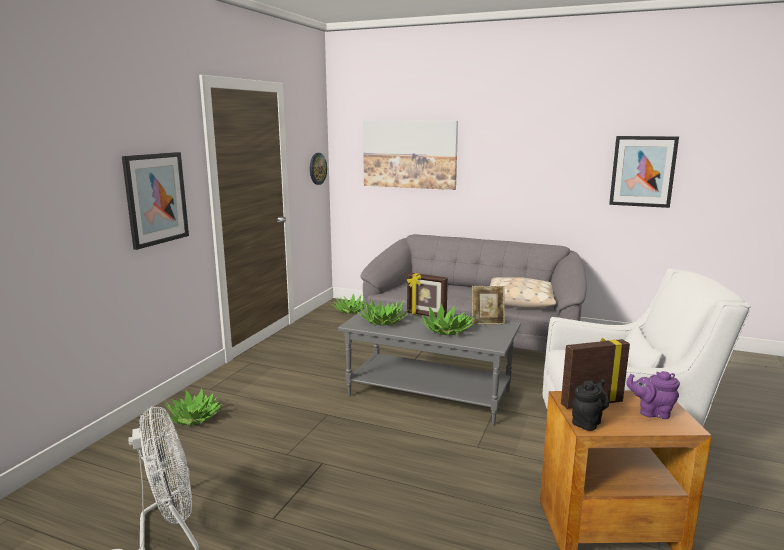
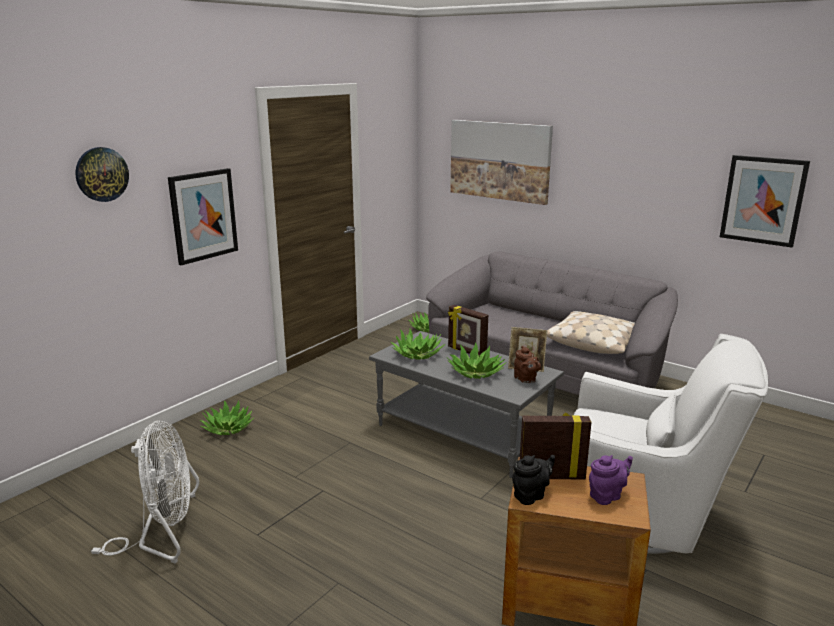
camera: 15 degrees right, 5 degrees up
wall clock [310,153,327,185] -> wall clock moved to [75,147,129,202]
purple teapot [626,371,680,419] -> purple teapot turned 120 degrees clockwise [589,455,633,505]
none -> brown teapot [514,346,541,383]

